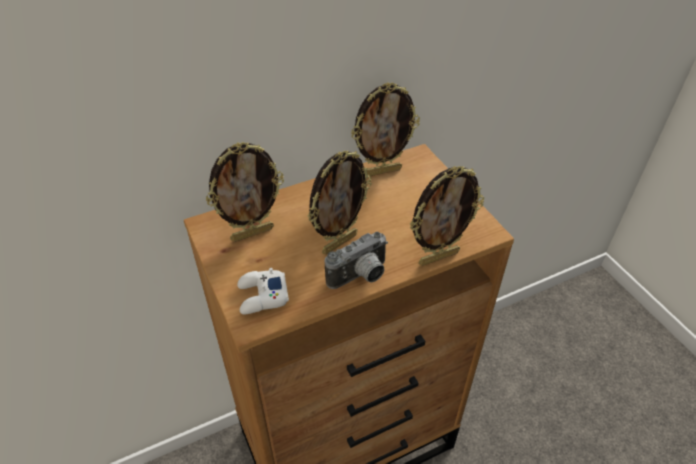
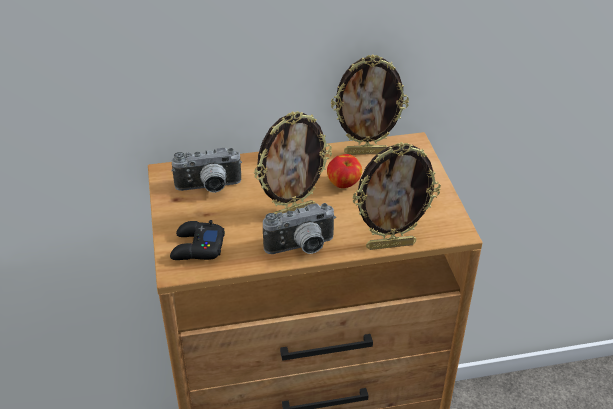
camera: 15 degrees right, 5 degrees down
picture frame [206,142,284,242] -> camera [172,148,242,193]
white game controller [237,268,289,314] -> black game controller [170,220,225,260]
none -> apple [327,154,362,188]

